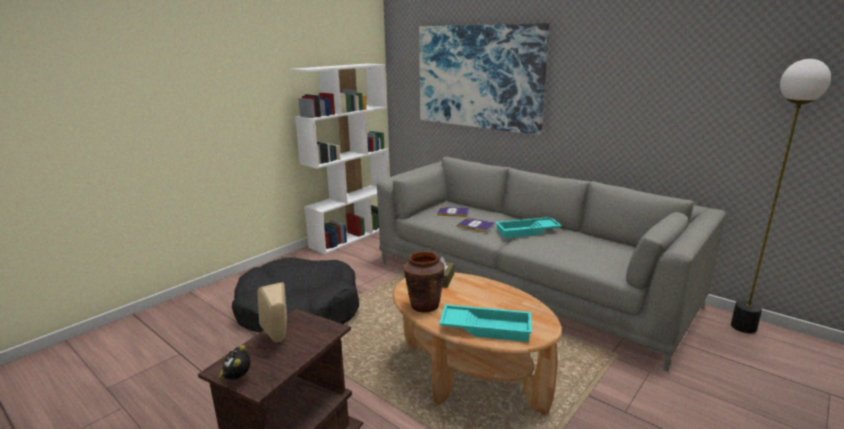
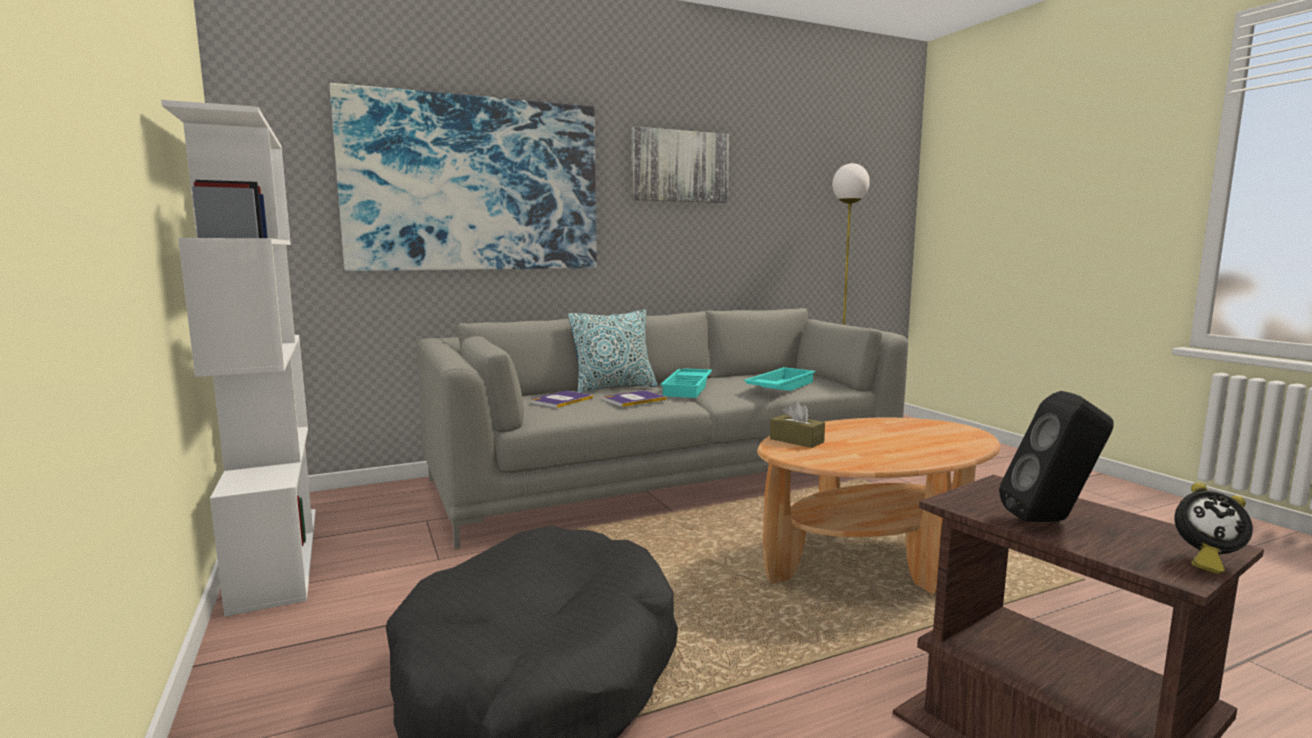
camera: 65 degrees left, 10 degrees down
beige speaker [257,282,287,342] -> black speaker [999,391,1114,522]
brown vase [404,251,444,312] -> none
turquoise tray [439,304,532,342] -> turquoise tray moved to [744,367,816,391]
none -> pillow [568,309,657,393]
none -> picture [631,127,729,203]

